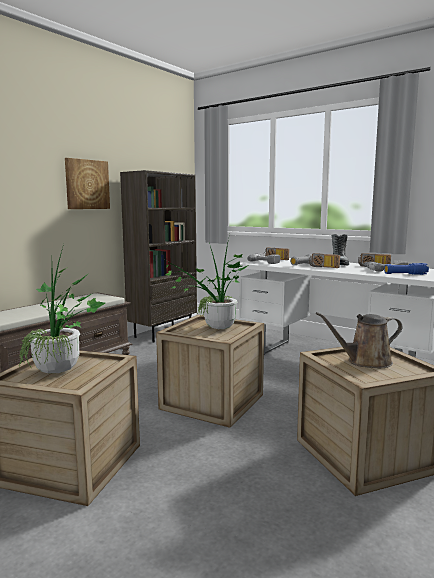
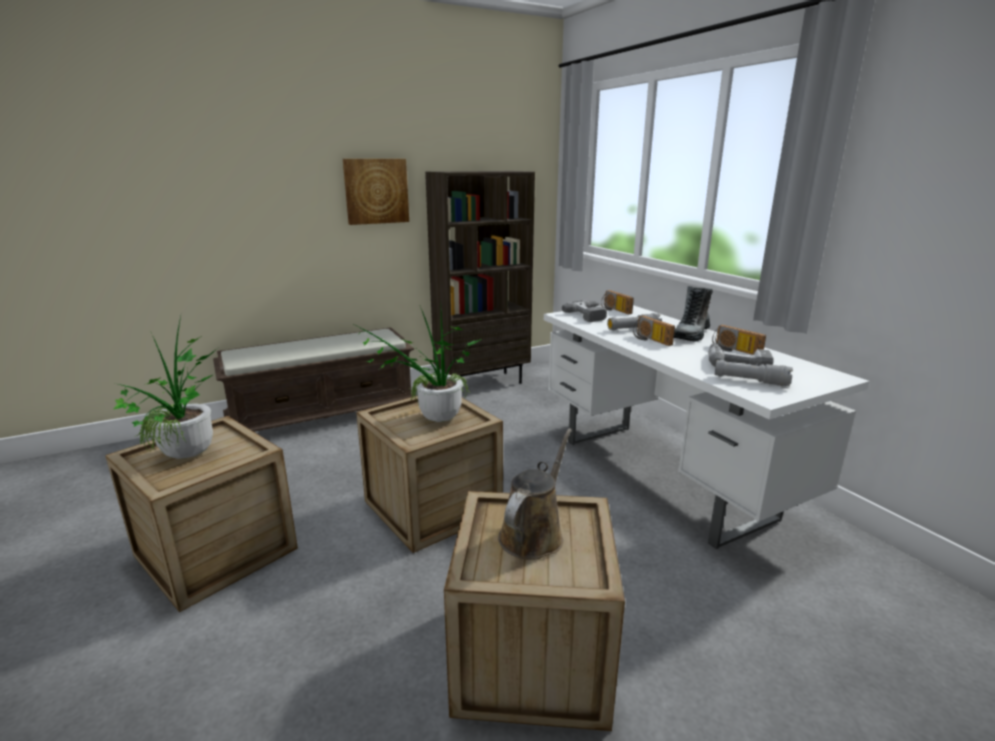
camera: 25 degrees right, 10 degrees up
brown watering can [316,312,403,368] -> brown watering can turned 105 degrees clockwise [498,428,572,560]
blue flashlight [384,263,429,275] -> grey flashlight [714,360,793,386]

